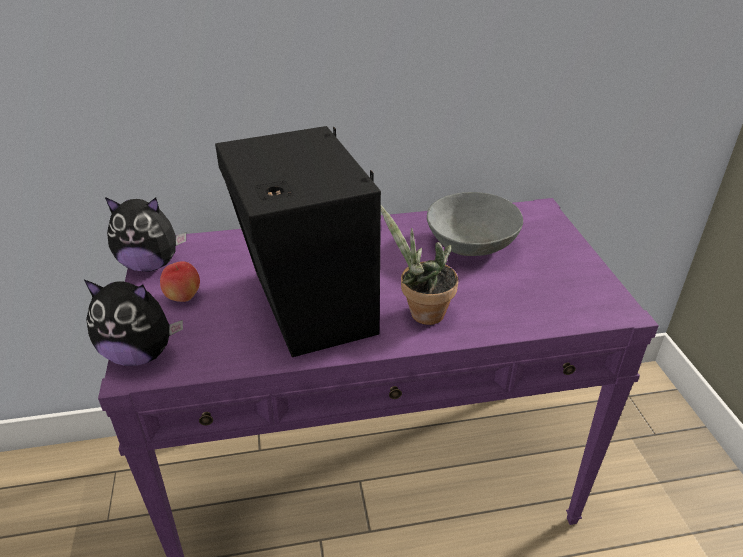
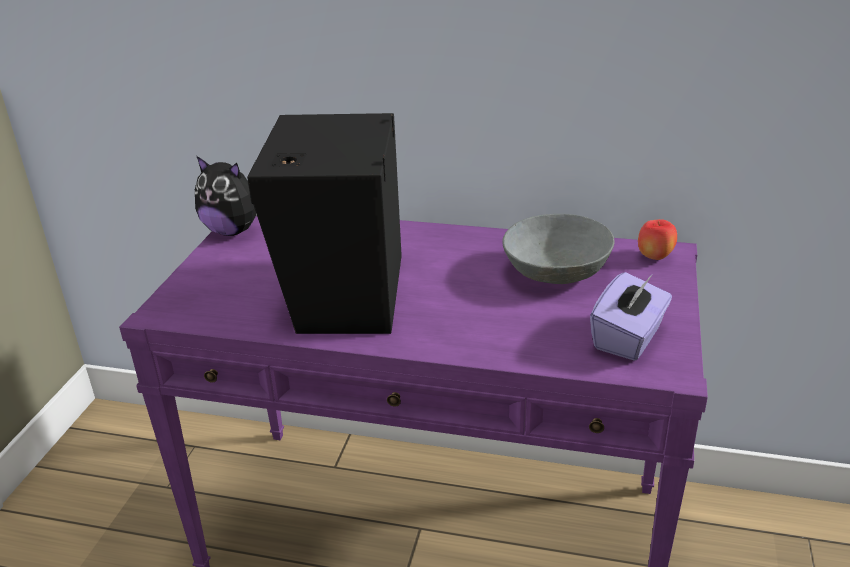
camera: 25 degrees right, 5 degrees down
plush toy [84,280,183,366] -> none
apple [160,261,200,302] -> apple moved to [638,219,677,260]
potted plant [381,206,458,325] -> none
none -> purple tissue box [590,272,672,361]

